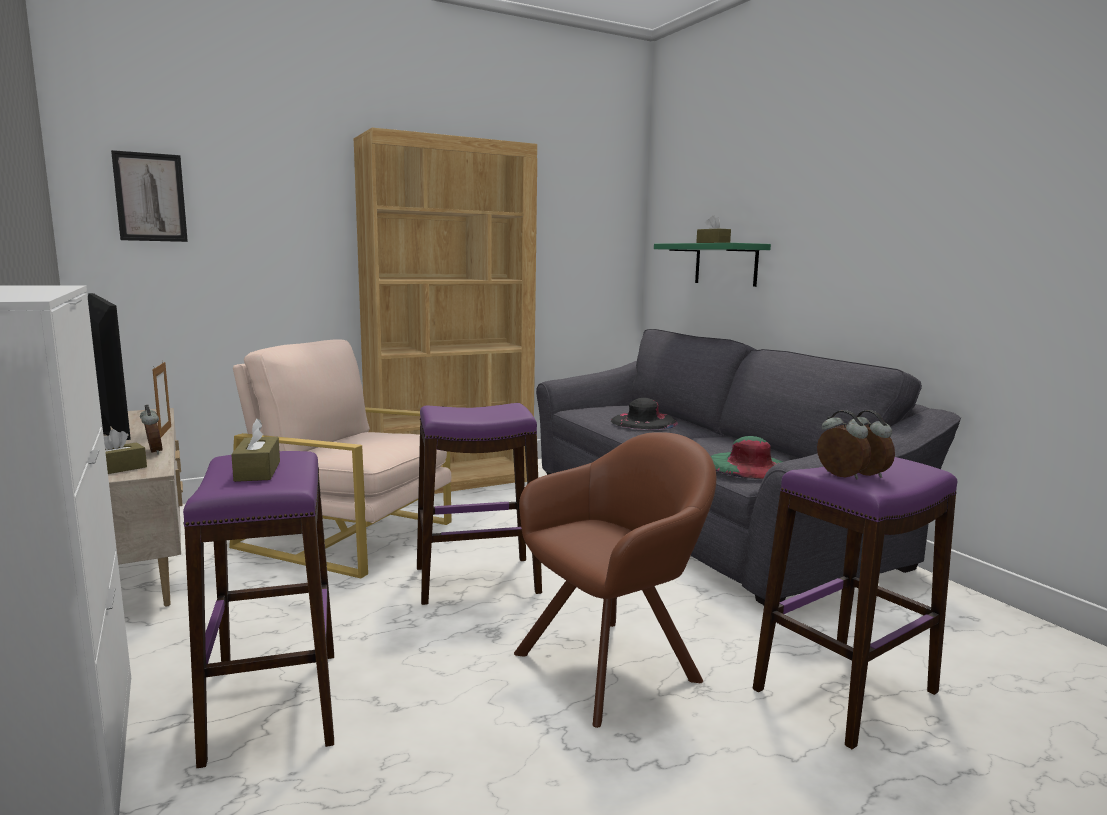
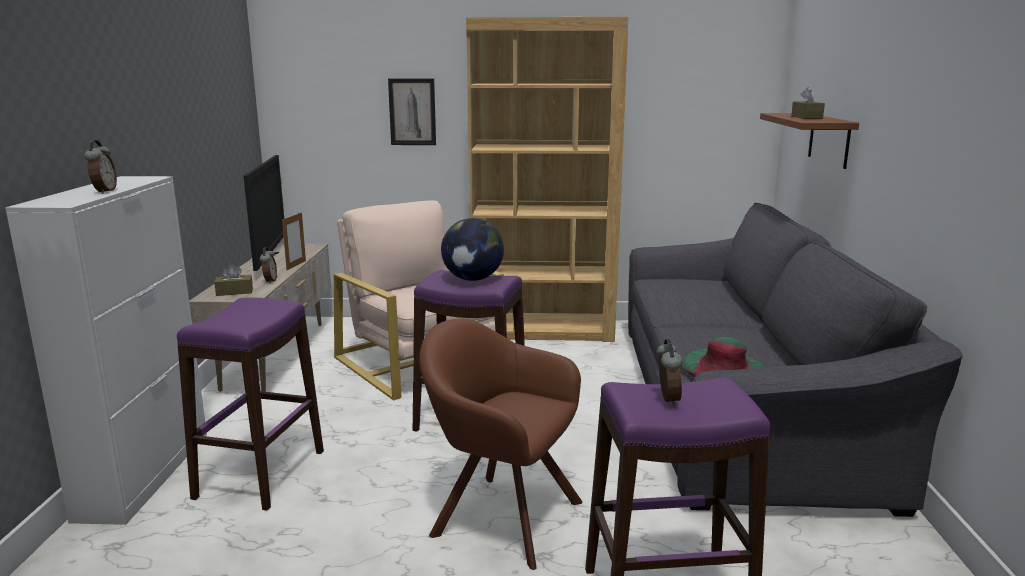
camera: 30 degrees right, 5 degrees up
picture [111,150,188,242] -> picture moved to [388,78,436,145]
brown tissue box [231,419,280,482] -> none
brown armchair [514,432,717,728] -> brown armchair turned 150 degrees counterclockwise [419,318,582,570]
black hat [611,398,678,430] -> none
green shelf [654,243,771,287] -> brown shelf [760,113,859,169]
alarm clock [817,410,871,479] -> alarm clock moved to [84,140,117,194]
none -> globe [441,218,504,281]

